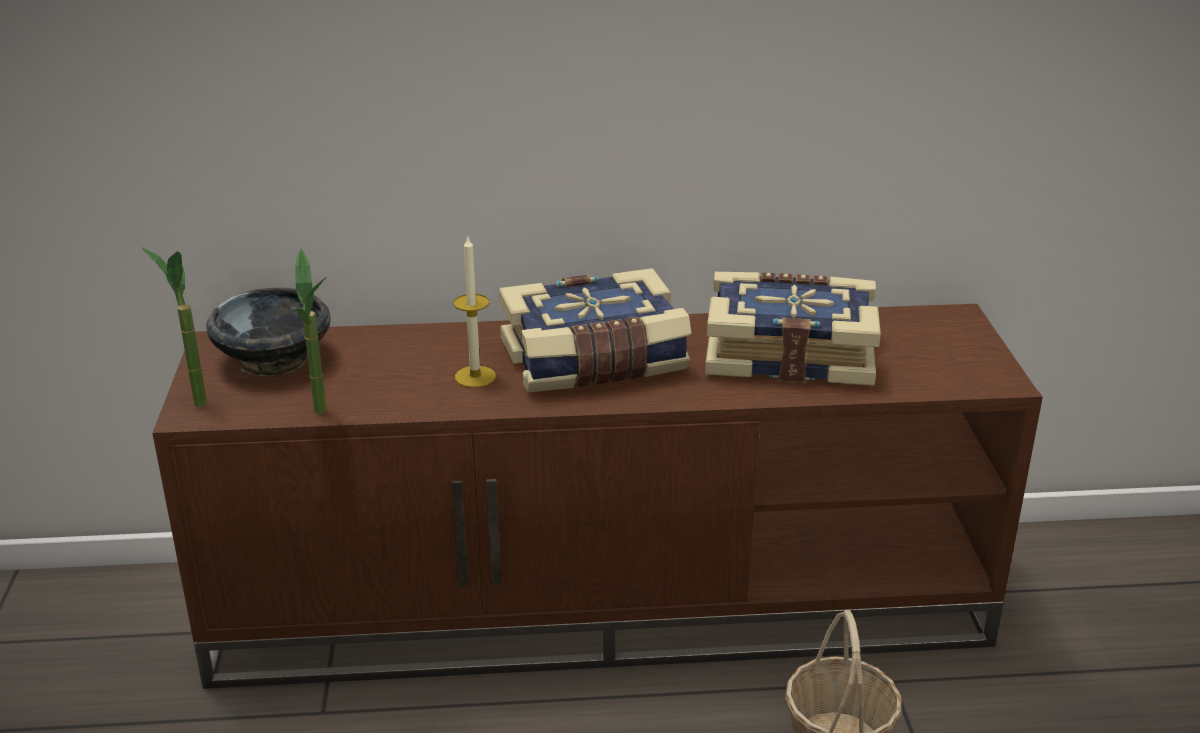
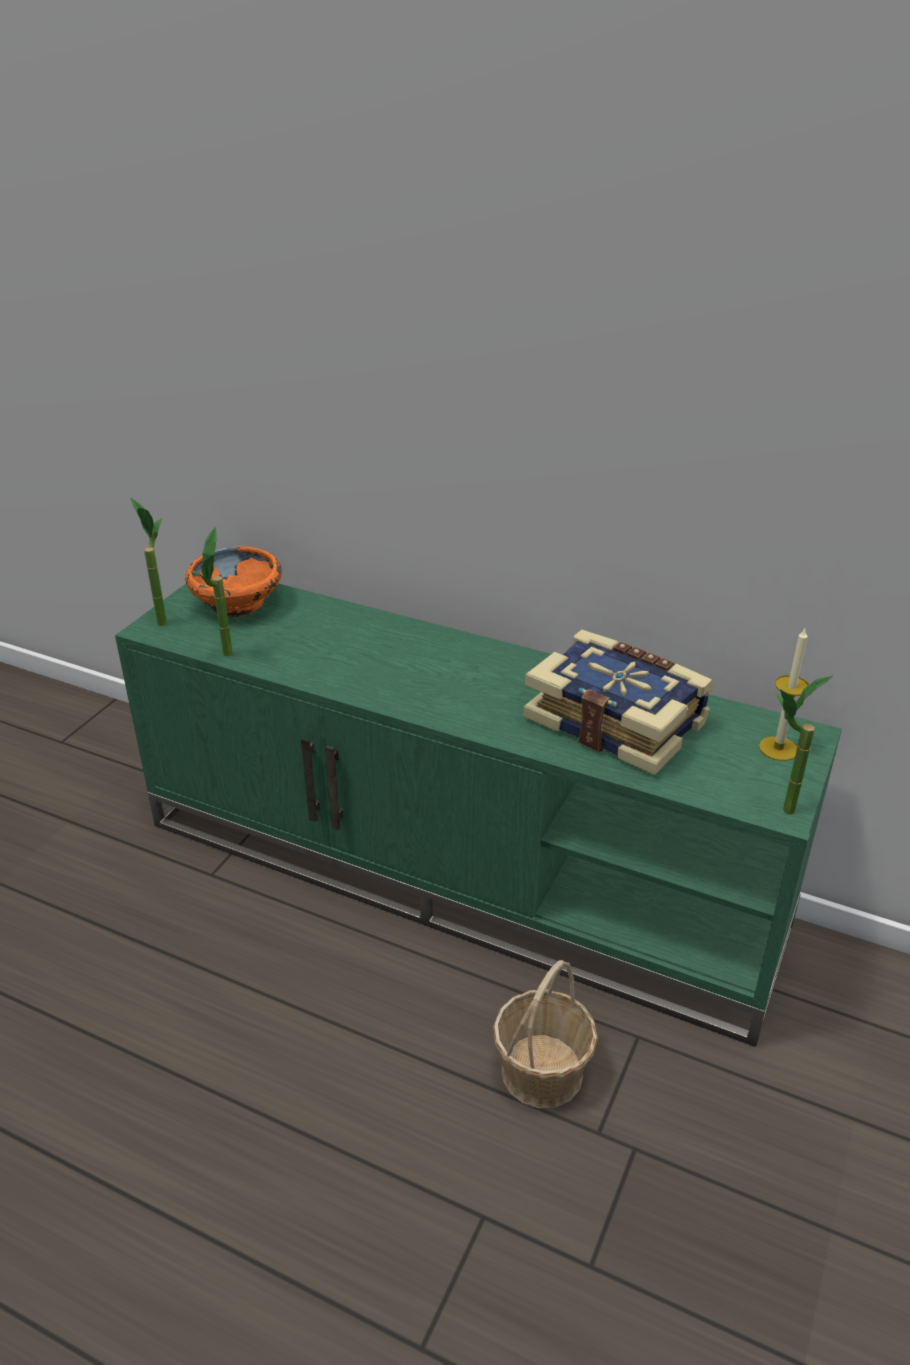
camera: 30 degrees right, 5 degrees up
brown tv stand [152,304,1043,689] -> green tv stand [115,583,842,1047]
black bowl [206,288,331,376] -> orange bowl [185,547,282,617]
candle [453,237,496,388] -> candle moved to [759,629,809,761]
book [499,268,691,393] -> none
none -> potted plant [776,676,833,814]

